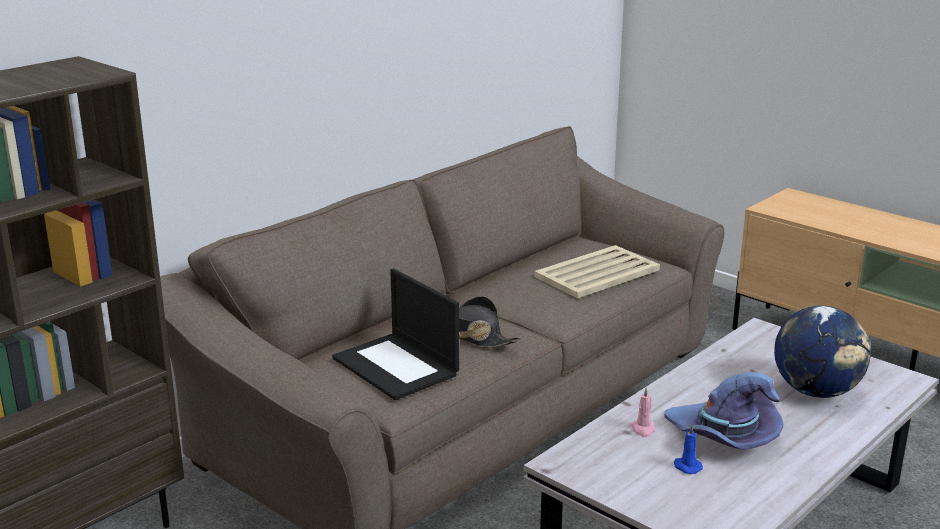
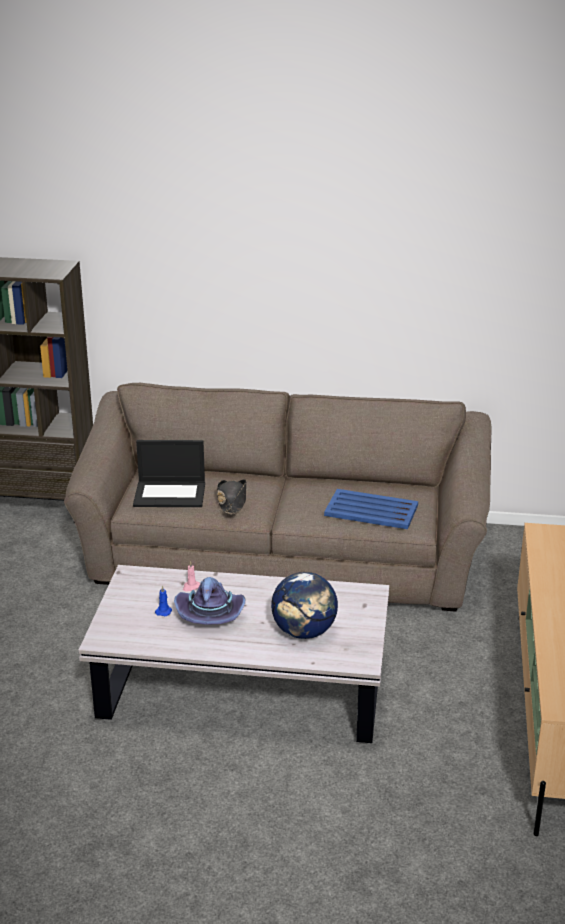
camera: 55 degrees right, 5 degrees up
laptop [332,269,459,400] -> laptop turned 105 degrees counterclockwise [133,440,205,507]
beige tray [534,245,660,298] -> blue tray [324,489,418,529]

